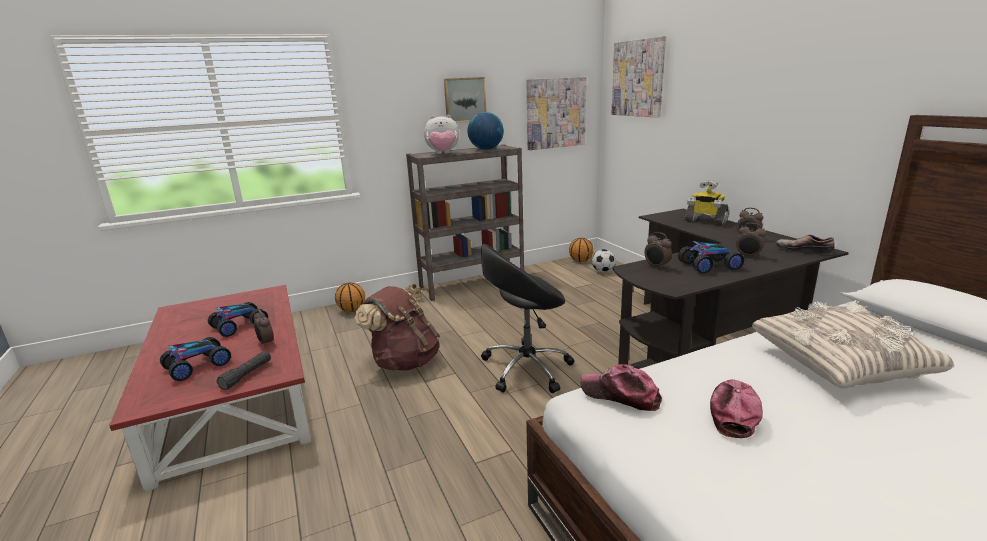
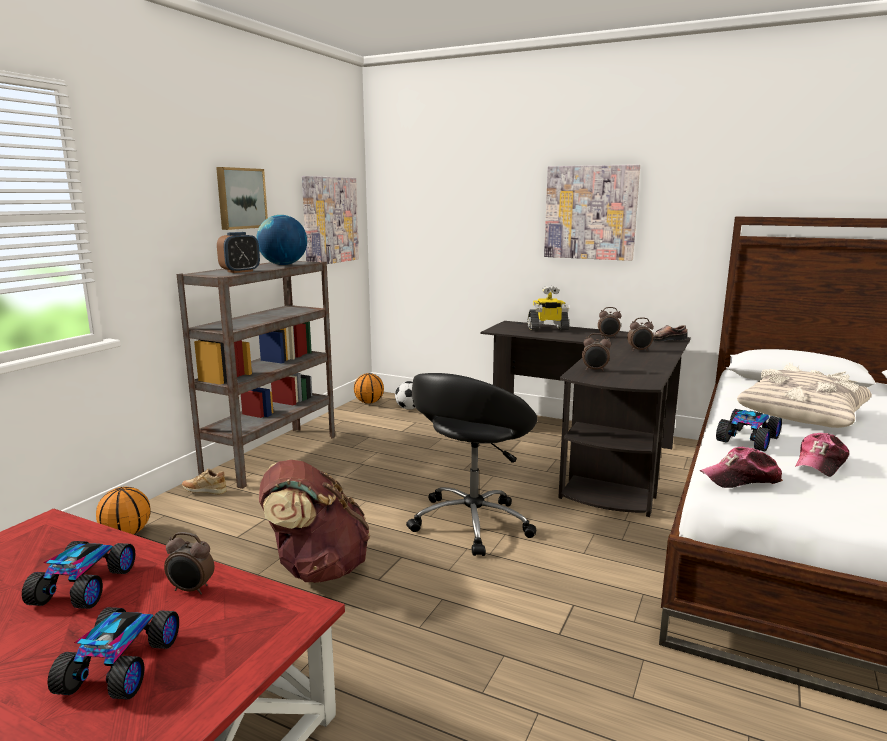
camera: 40 degrees left, 5 degrees down
black flashlight [217,351,271,390] -> none
plush toy [424,115,459,154] -> alarm clock [217,232,260,273]
picture [612,36,666,118] -> picture moved to [544,165,640,261]
toy car [678,241,744,274] -> toy car moved to [716,409,782,452]
cap [710,379,763,438] -> cap turned 120 degrees counterclockwise [795,433,849,477]

